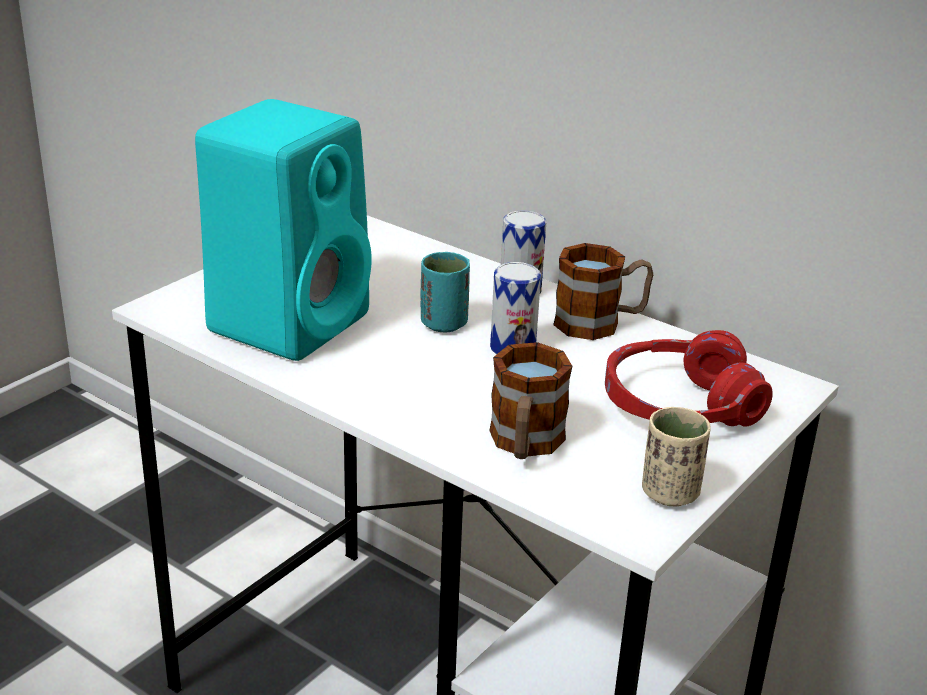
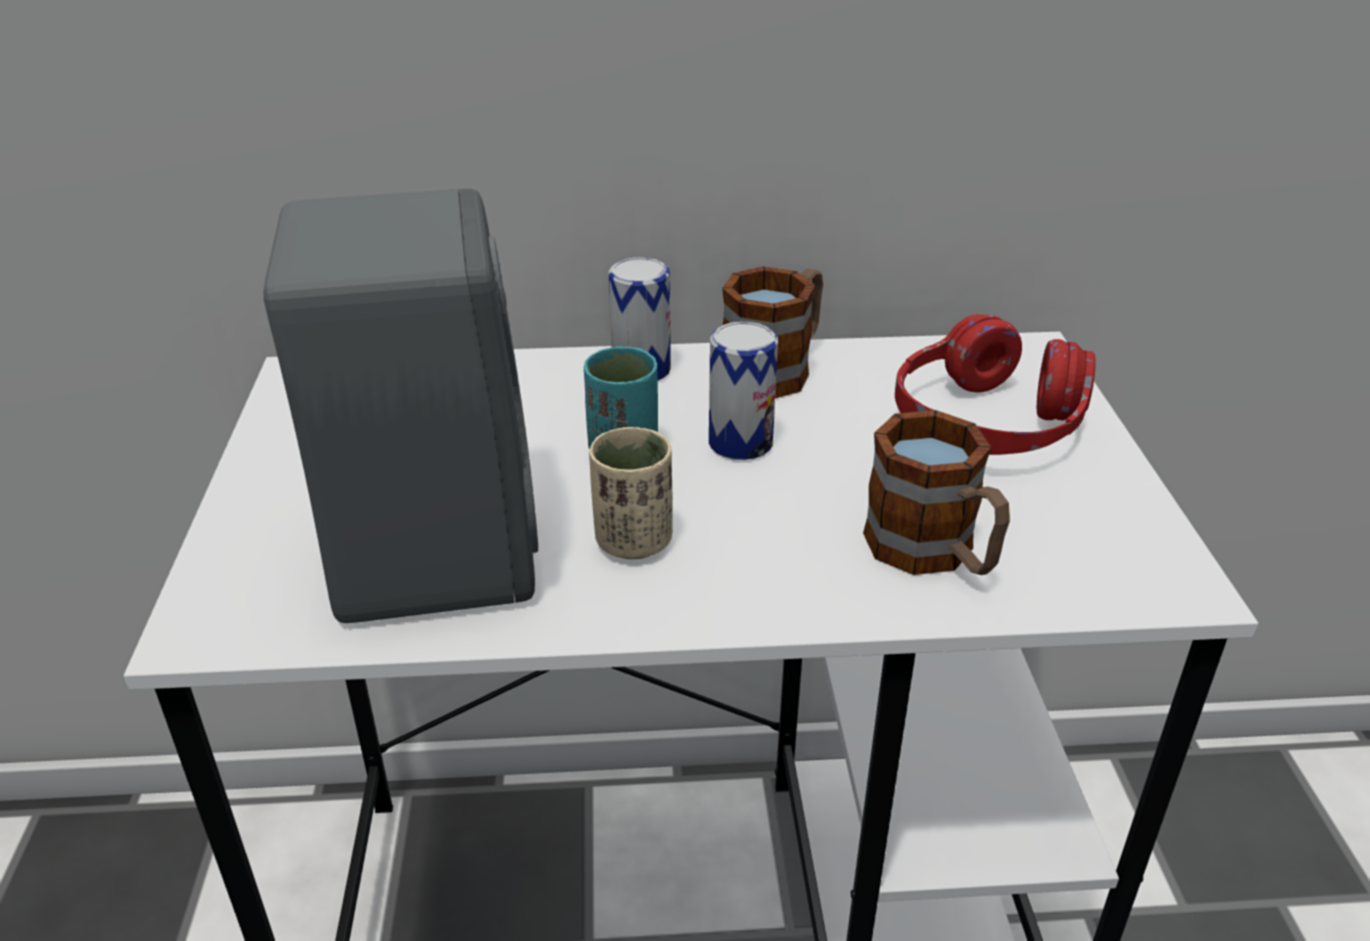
camera: 40 degrees left, 5 degrees up
turquoise speaker [195,99,372,361] -> grey speaker [264,189,538,623]
beige cup [642,407,711,506] -> beige cup moved to [589,427,673,559]

